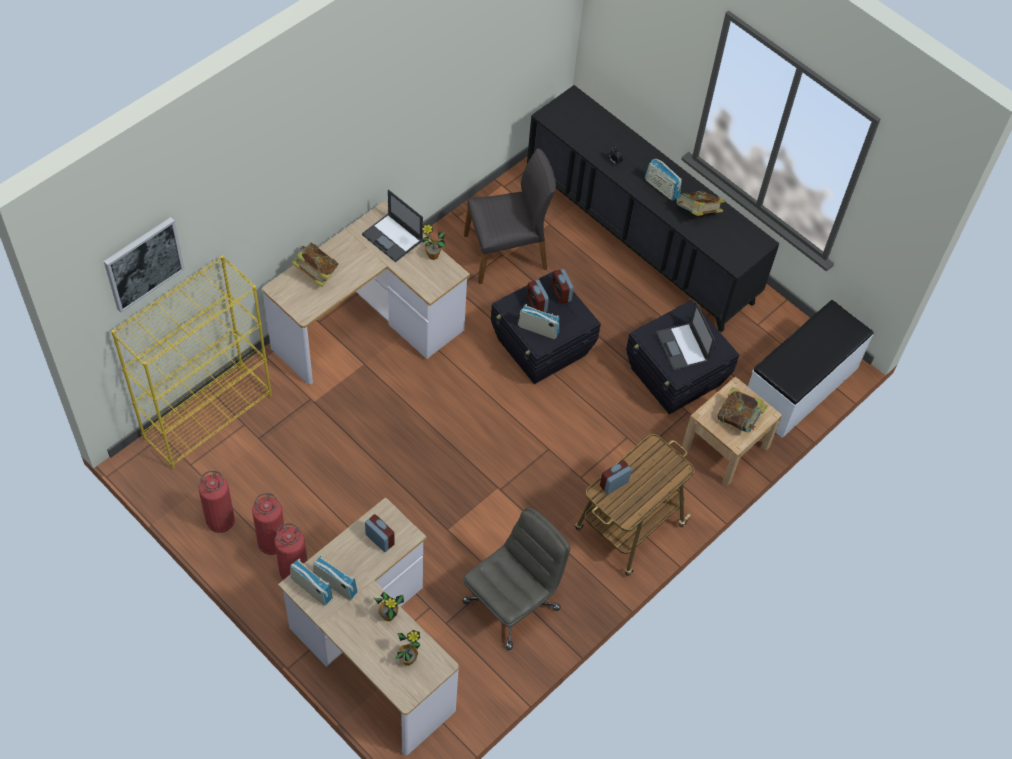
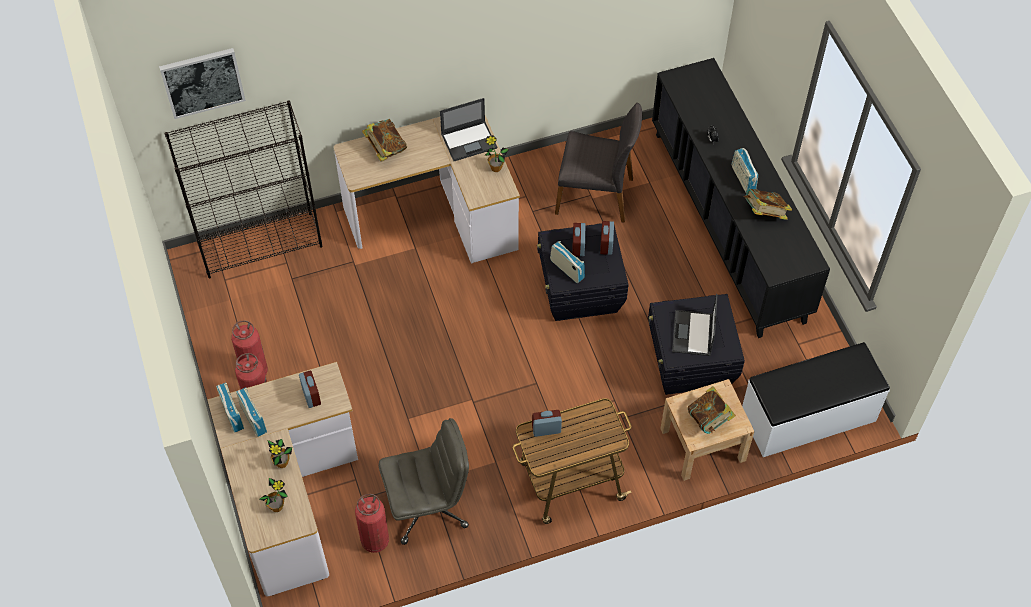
camera: 30 degrees right, 0 degrees up
yellow bookcase [111,255,272,469] -> black bookcase [165,101,322,278]
fire extinguisher [199,470,235,533] -> fire extinguisher moved to [355,494,389,553]
laptop [362,190,423,262] -> laptop turned 90 degrees counterclockwise [440,98,497,161]

